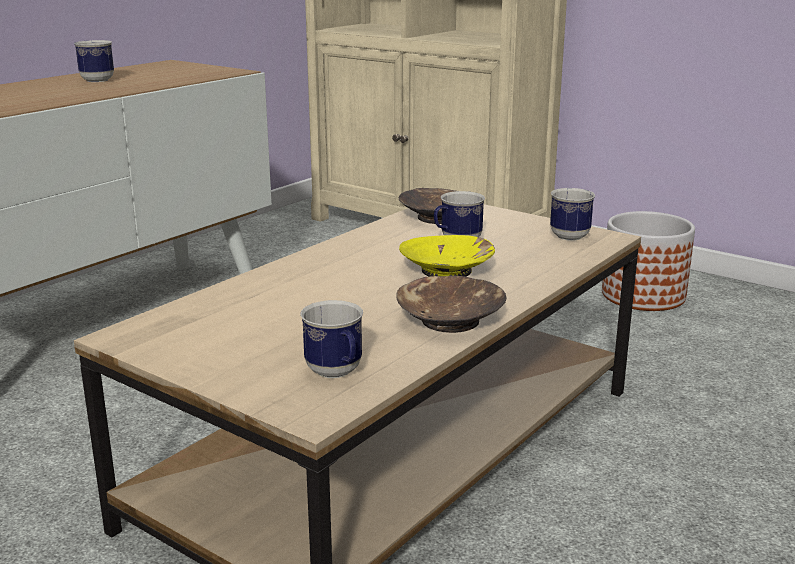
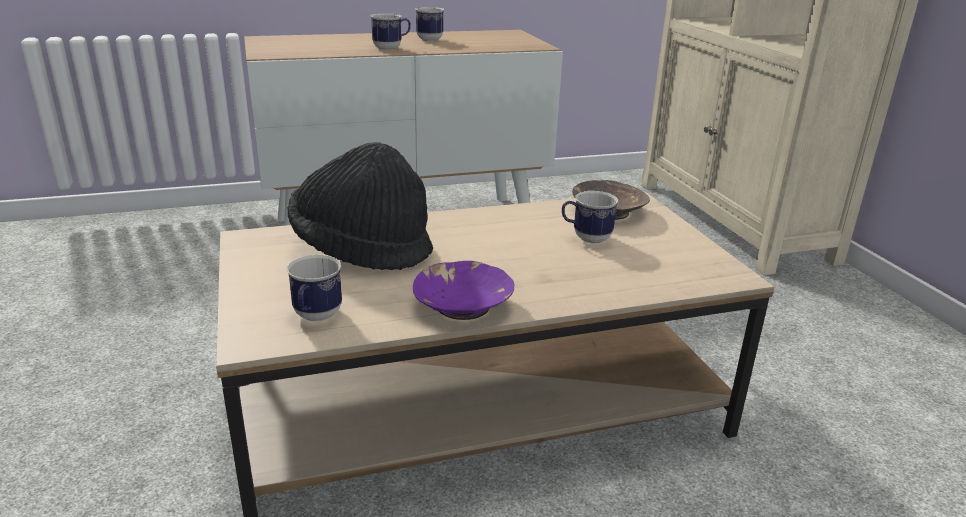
camera: 35 degrees right, 5 degrees up
brown bowl [396,276,506,333] -> purple bowl [413,261,514,320]
yellow bowl [399,235,495,277] -> none
mug [550,188,595,241] -> mug moved to [370,13,411,50]
planter [602,211,695,311] -> none
none -> black hat [288,142,433,270]

